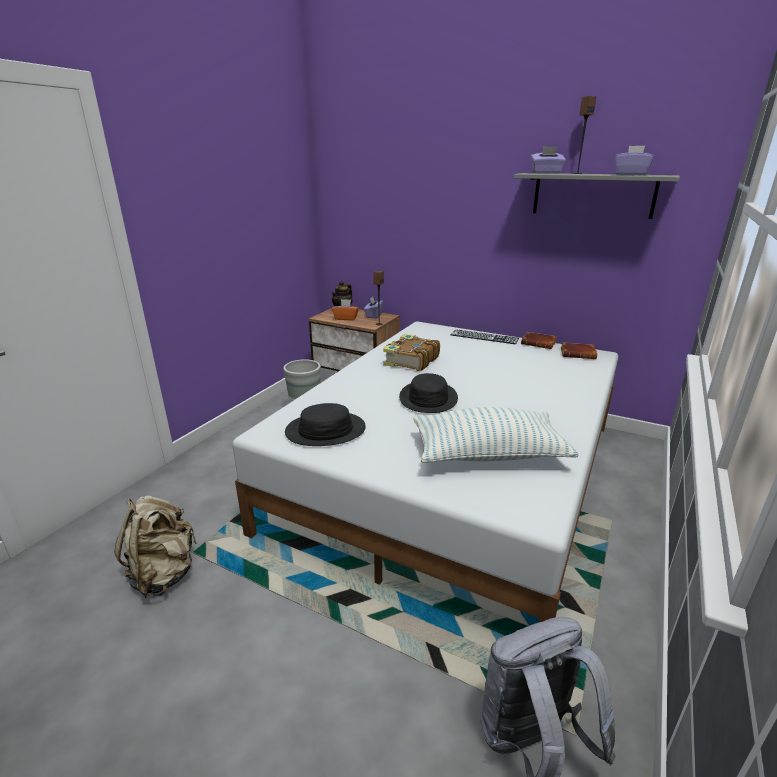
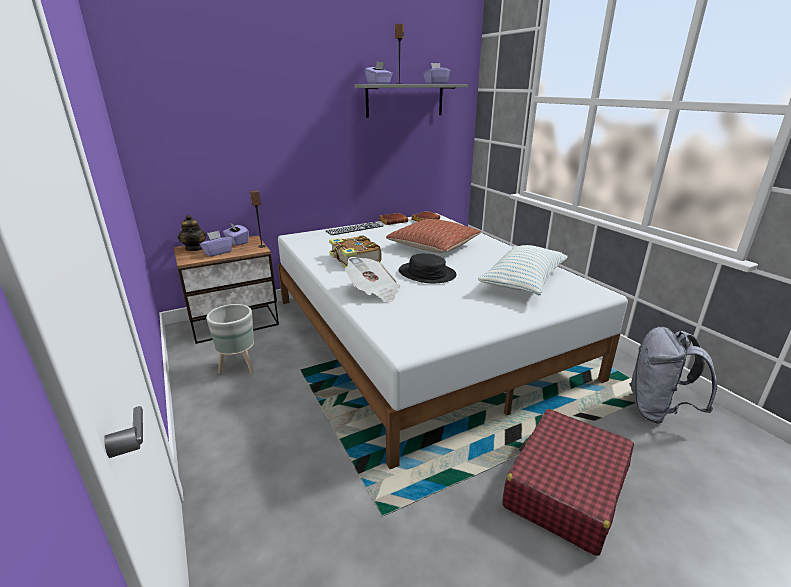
camera: 55 degrees left, 0 degrees up
beige backpack [115,495,197,598] -> none
black hat [285,403,366,446] -> none
orange tissue box [332,299,359,321] -> purple tissue box [200,231,233,257]
none -> newspaper [345,257,400,302]
none -> pillow [386,219,481,253]
none -> red suitcase [502,409,634,556]

